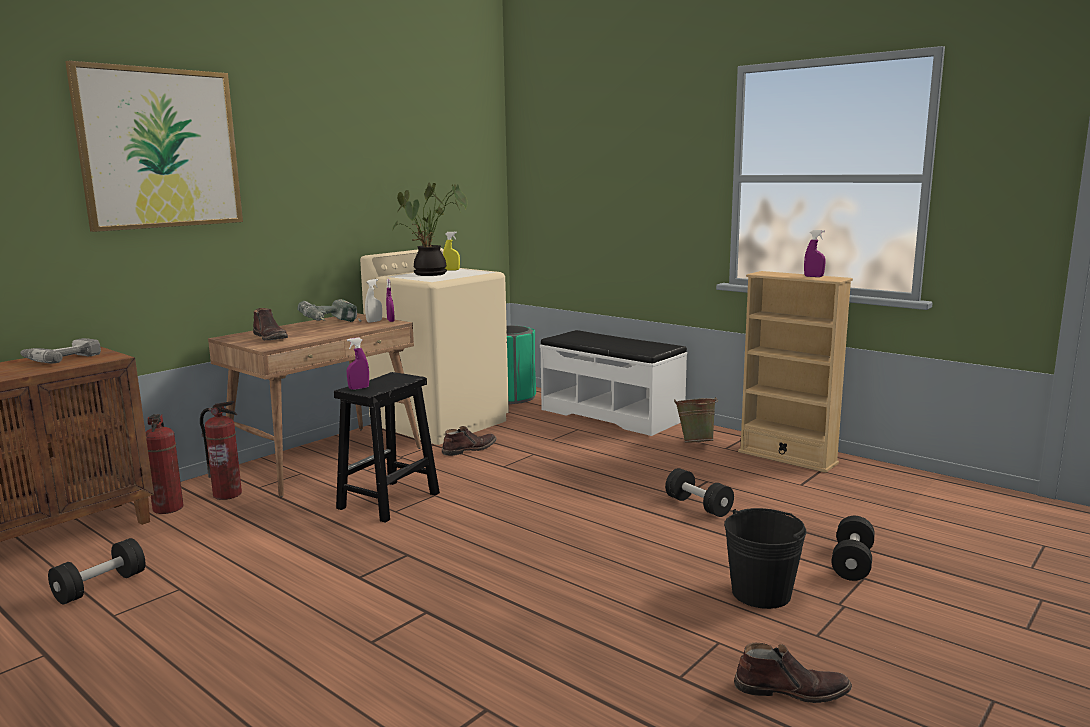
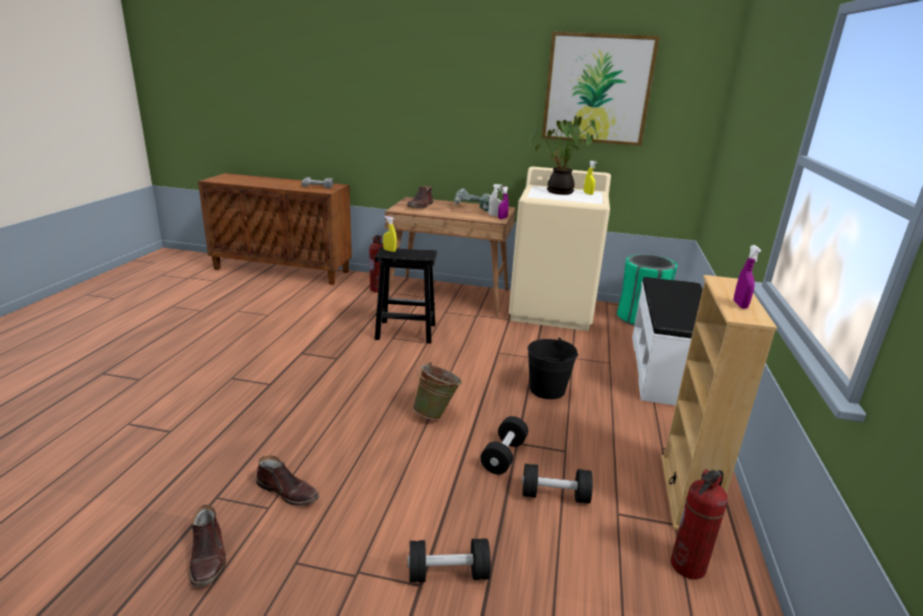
camera: 60 degrees right, 10 degrees up
black dumbbell [48,538,145,605] -> black dumbbell moved to [522,464,593,504]
picture [65,61,243,232] -> picture moved to [542,31,660,146]
fire extinguisher [145,414,183,514] -> fire extinguisher moved to [671,469,728,579]
purple spray bottle [347,337,369,390] -> yellow spray bottle [383,216,397,252]
brown boot [442,426,497,456] -> brown boot moved to [256,455,319,506]
green bucket [674,397,718,442] -> green bucket moved to [413,362,462,420]
black bucket [724,508,807,609] -> black bucket moved to [528,338,578,399]

